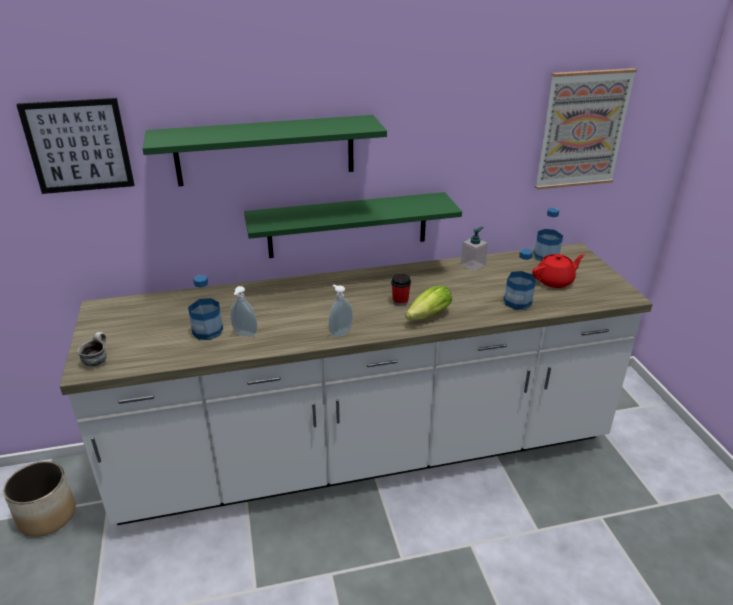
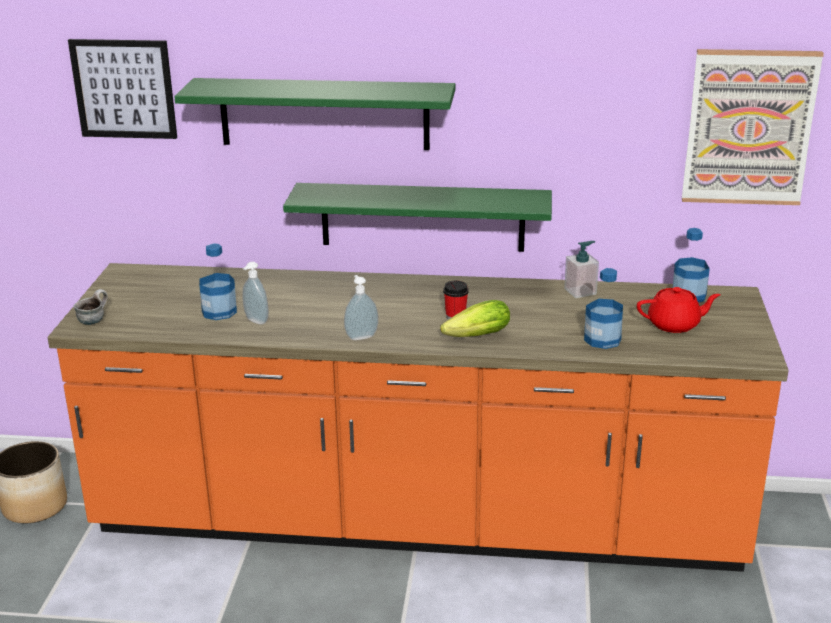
camera: 20 degrees right, 5 degrees down
white counter [60,243,653,525] -> orange counter [48,263,789,572]

